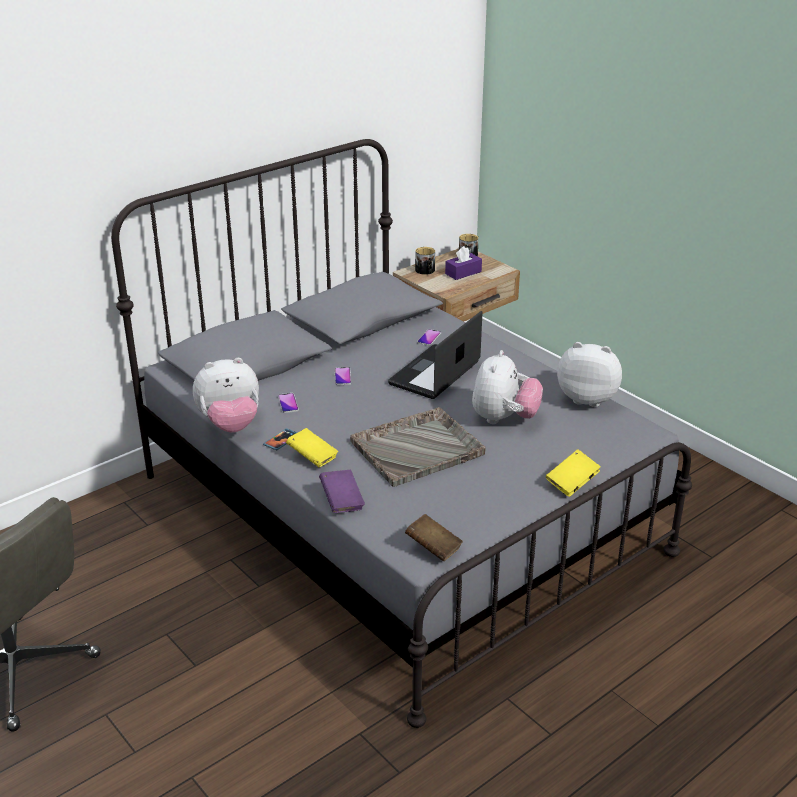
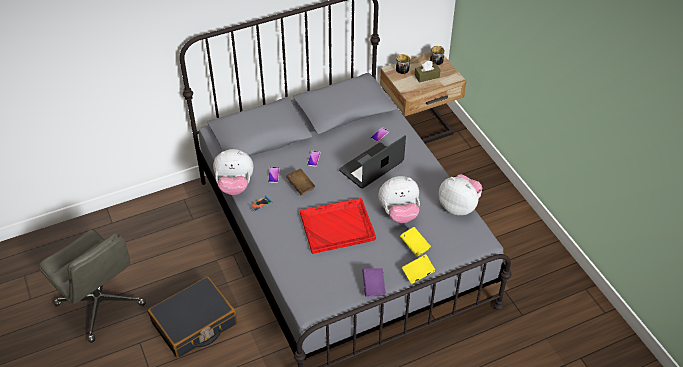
camera: 15 degrees right, 15 degrees up
yellow book [286,428,338,467] -> yellow book moved to [400,227,431,257]
purple book [319,470,365,513] -> purple book moved to [362,268,386,297]
grey tray [350,407,486,487] -> red tray [300,198,376,254]
brown book [405,514,463,562] -> brown book moved to [286,168,315,195]
purple tissue box [445,246,482,280] -> brown tissue box [415,61,441,83]
plush toy [472,350,543,424] -> plush toy turned 45 degrees clockwise [378,176,420,223]
none -> black suitcase [148,276,237,358]

